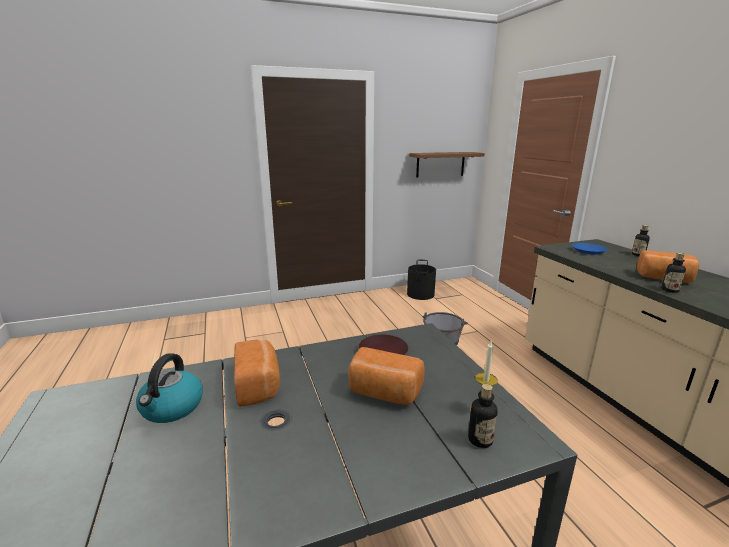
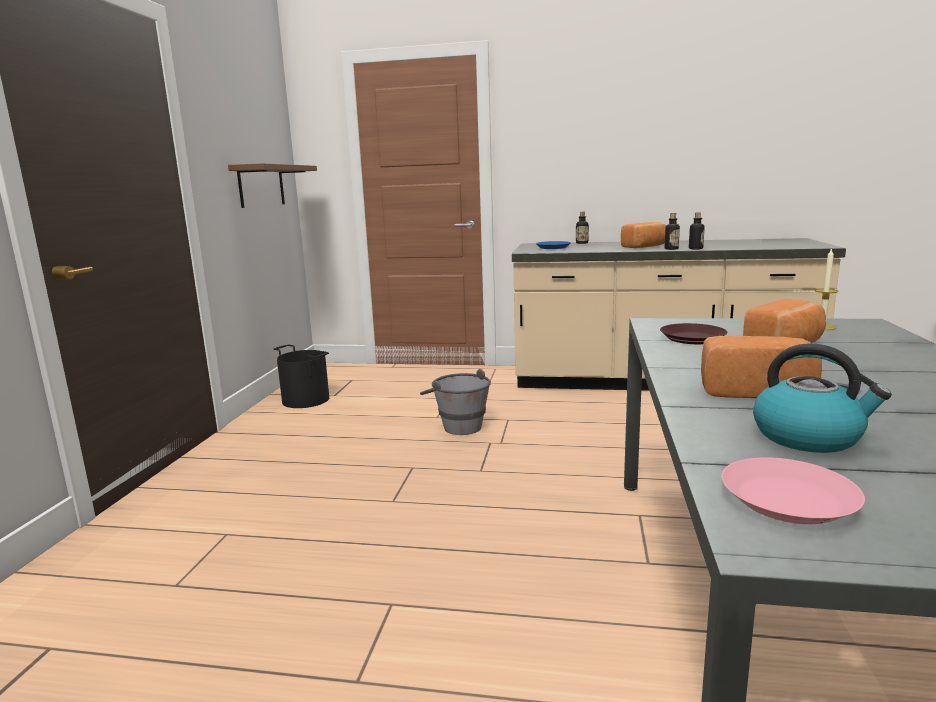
camera: 60 degrees left, 5 degrees down
bottle [468,384,498,448] -> bottle moved to [689,212,705,249]
none -> pink plate [721,457,865,524]

